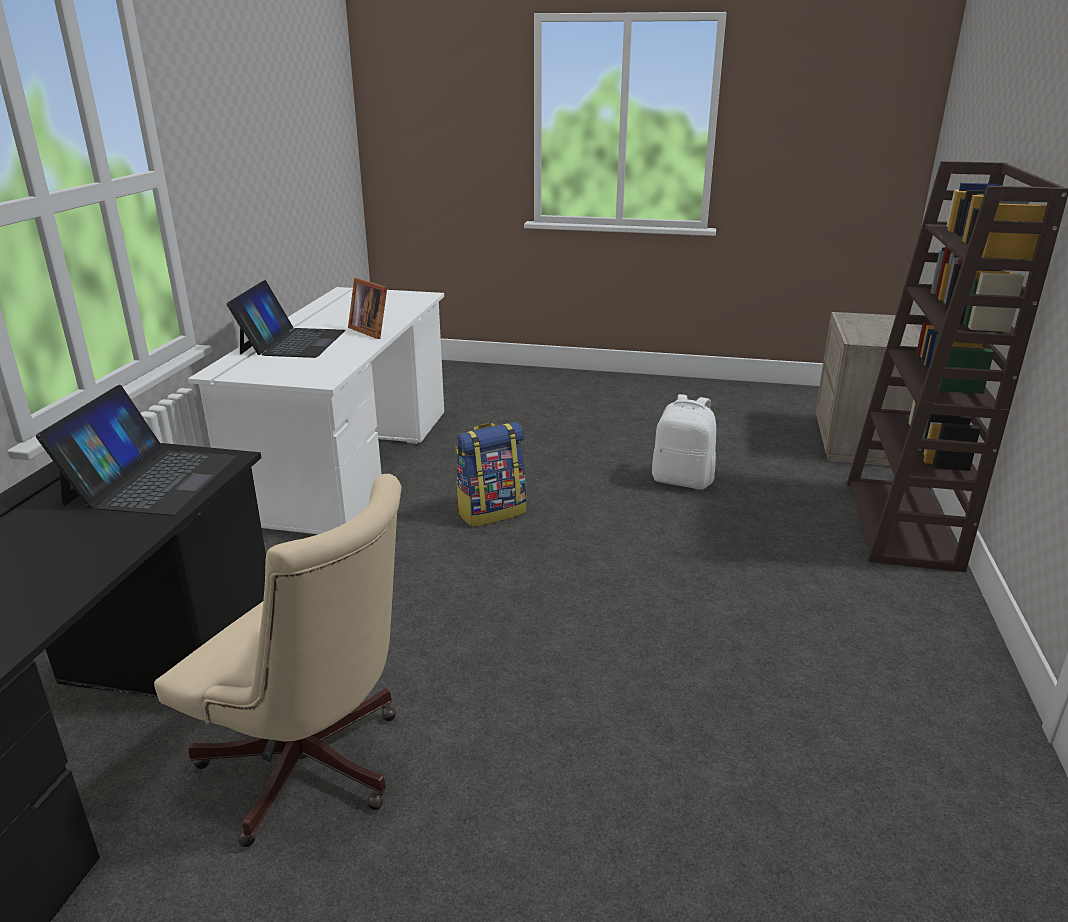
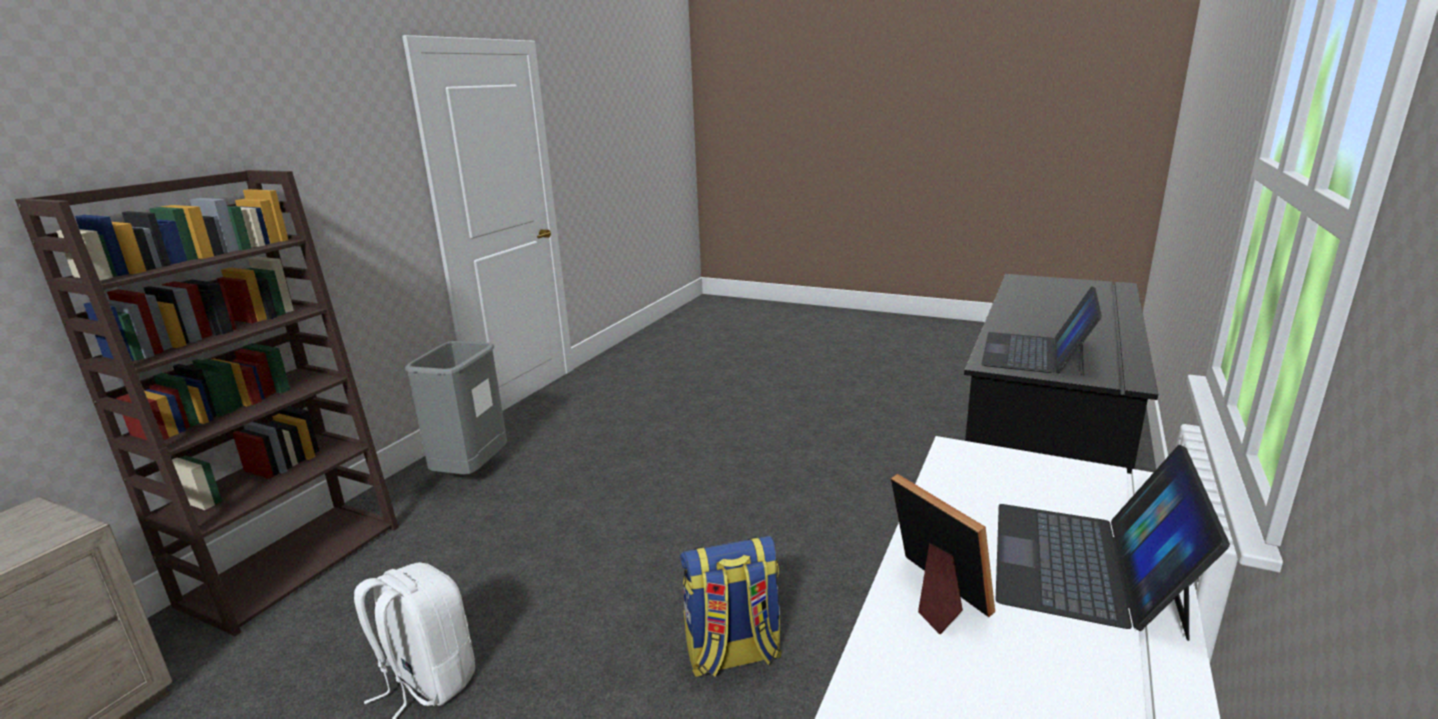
camera: 165 degrees left, 5 degrees down
beige office chair [154,474,402,847] -> none
none -> grey trash can [405,341,507,475]

